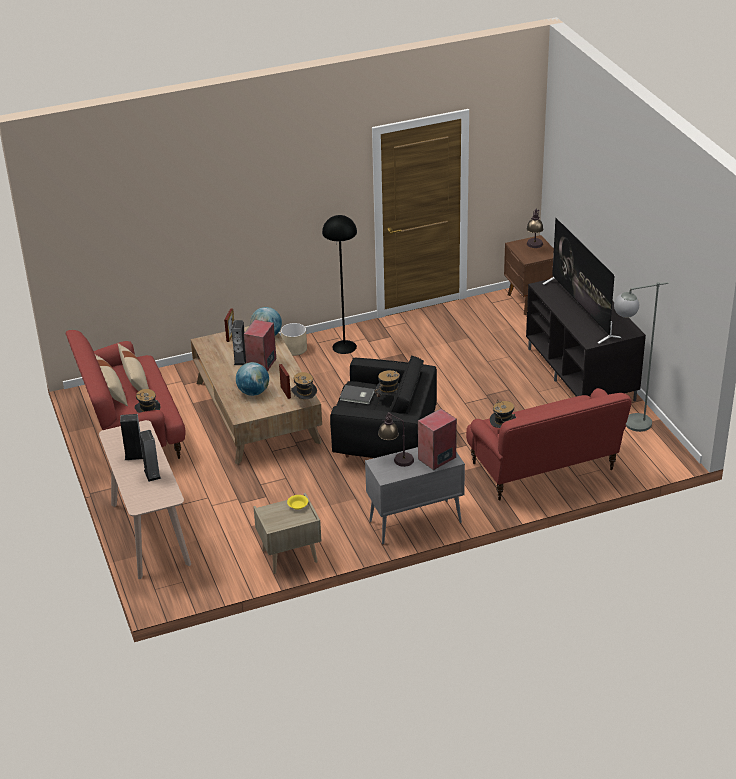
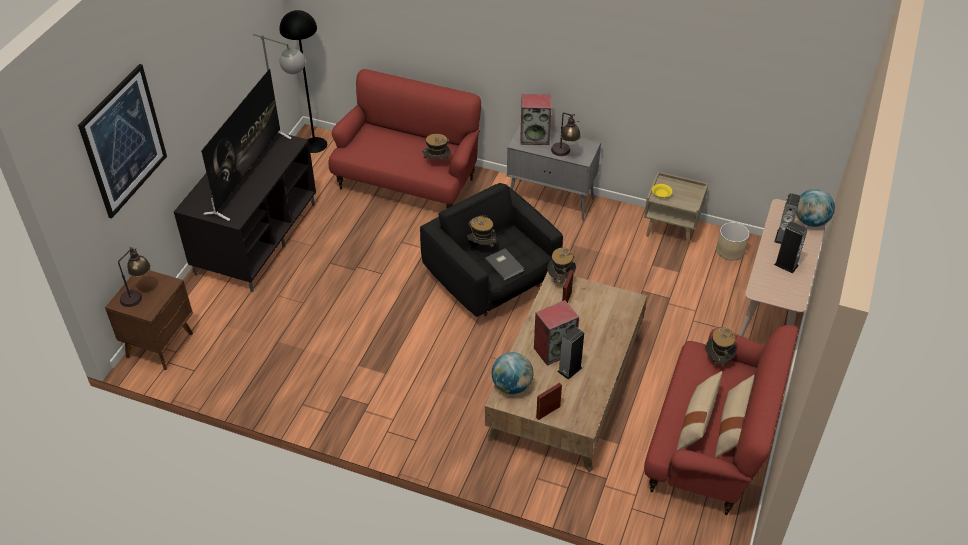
camera: 140 degrees left, 10 degrees up
globe [236,362,269,396] -> globe moved to [796,189,835,227]
beige planter [281,323,307,356] -> beige planter moved to [716,222,750,261]
black floor lamp [322,215,357,354] -> black floor lamp moved to [279,10,327,153]
none -> picture [78,64,167,219]

